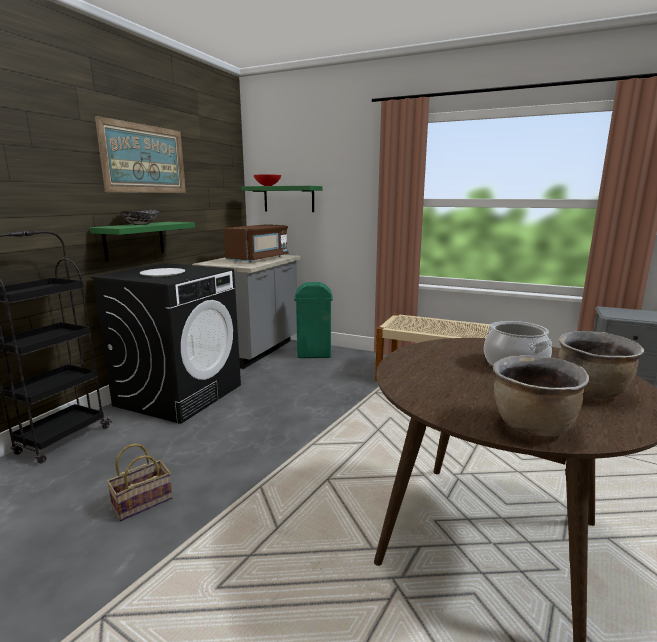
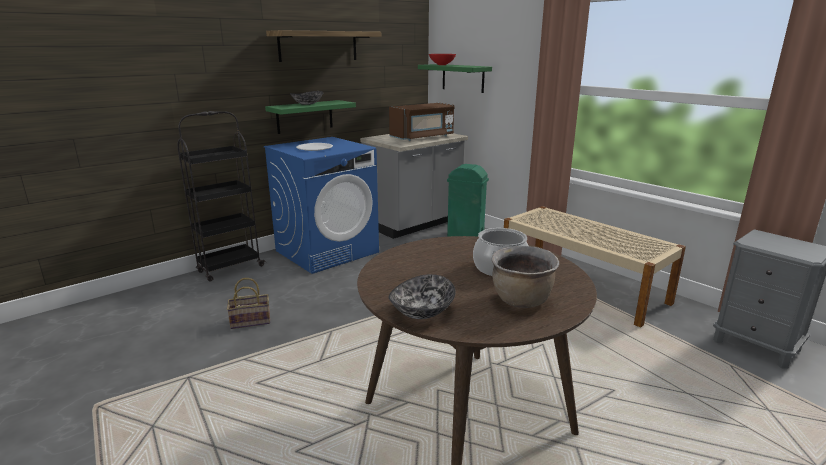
camera: 25 degrees right, 5 degrees up
black washing machine [91,263,241,424] -> blue washing machine [264,137,379,274]
picture [95,116,186,193] -> shelf [266,30,381,62]
brown cooking pot [493,355,590,437] -> bowl [389,274,456,319]

